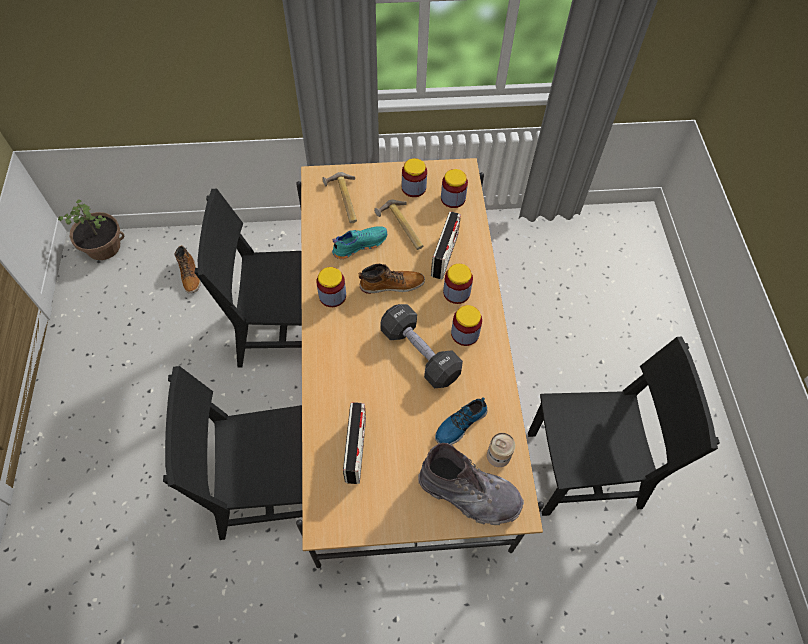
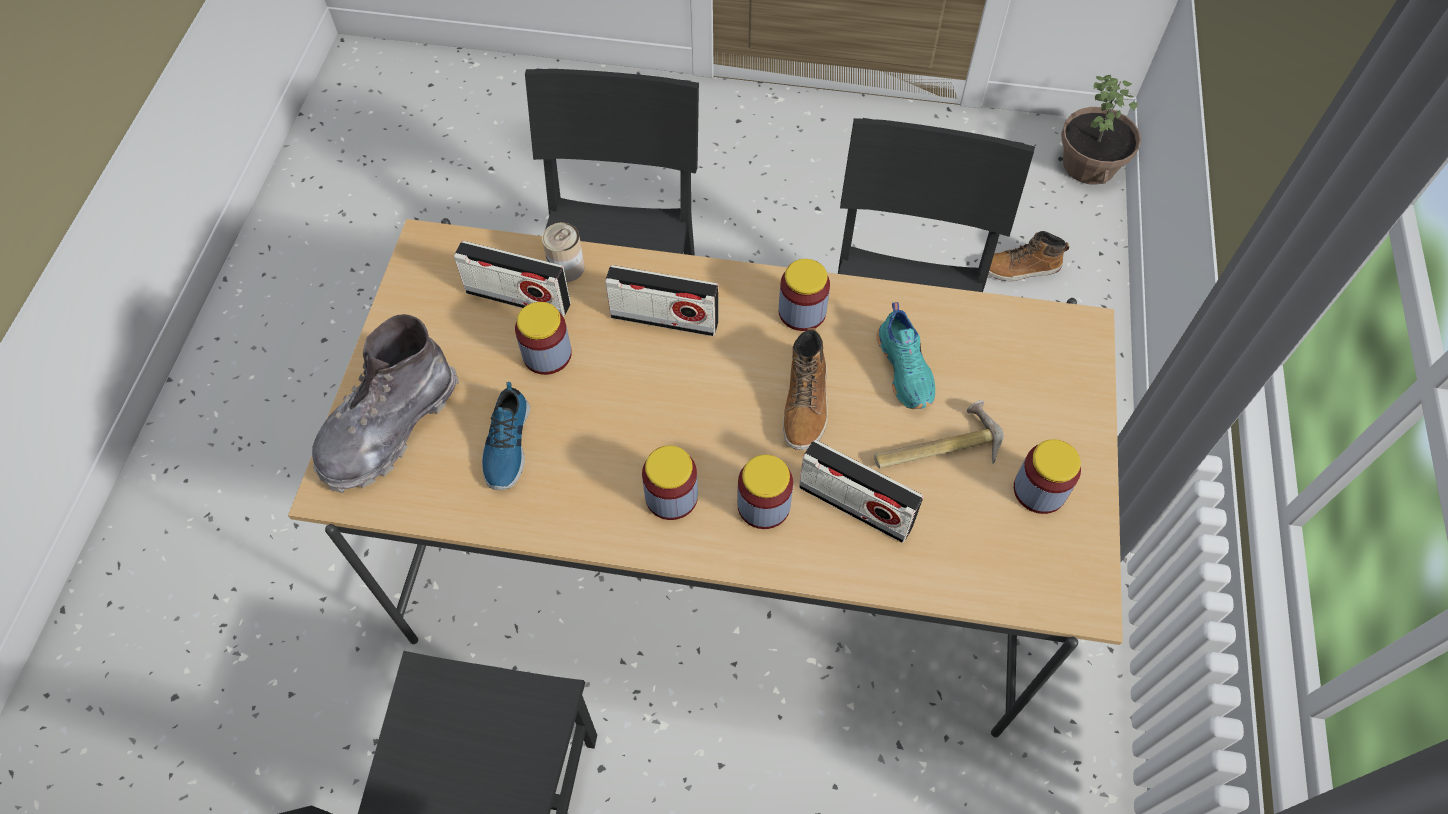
camera: 105 degrees right, 0 degrees up
hammer [322,172,357,223] -> none
black dumbbell [380,304,463,388] -> none
shoe [435,397,487,445] -> shoe turned 150 degrees counterclockwise [482,382,530,490]
jar [441,169,468,208] -> jar moved to [515,302,572,375]
can [487,433,515,467] -> can moved to [542,223,585,282]
none -> radio [605,265,719,336]

